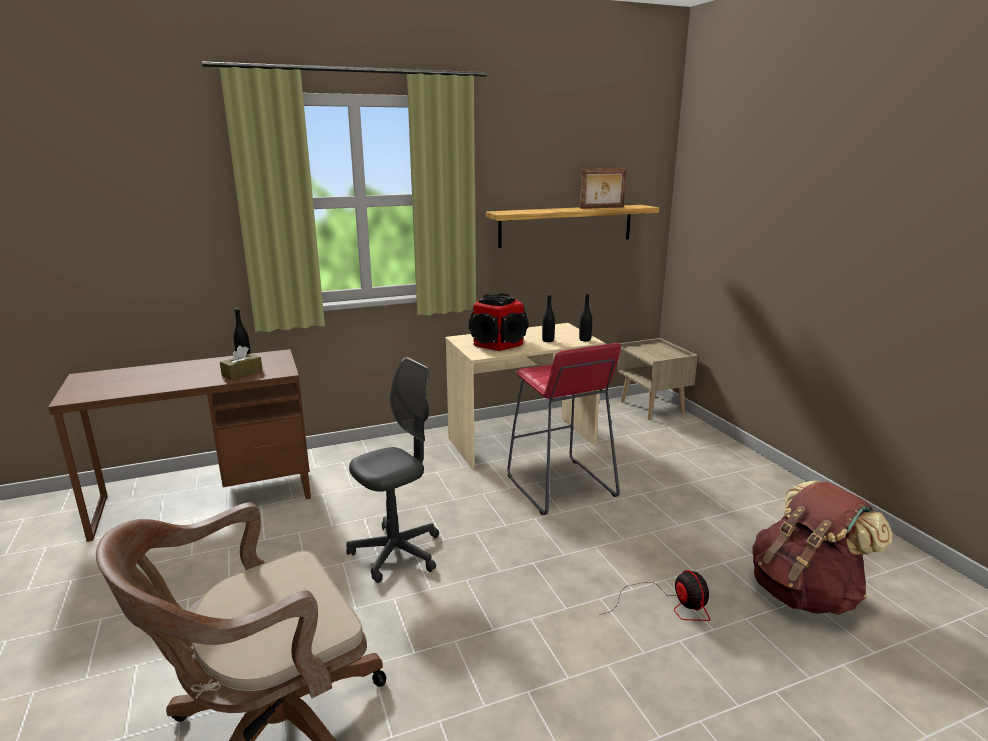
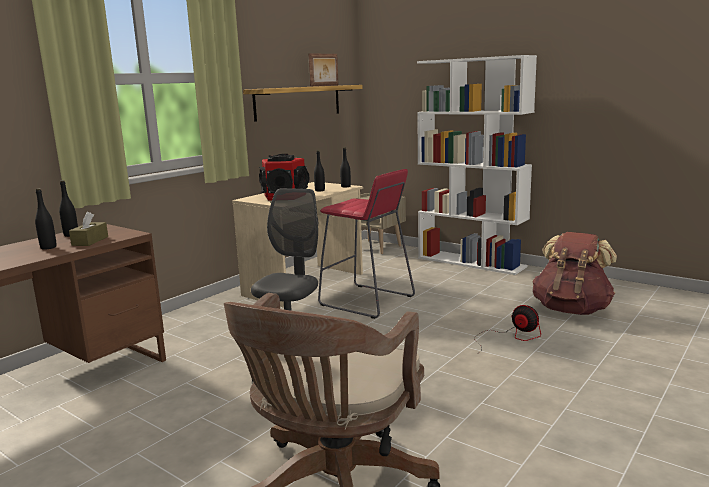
camera: 30 degrees left, 5 degrees down
none -> black bottle [35,189,56,250]
none -> white bookcase [417,55,537,275]

